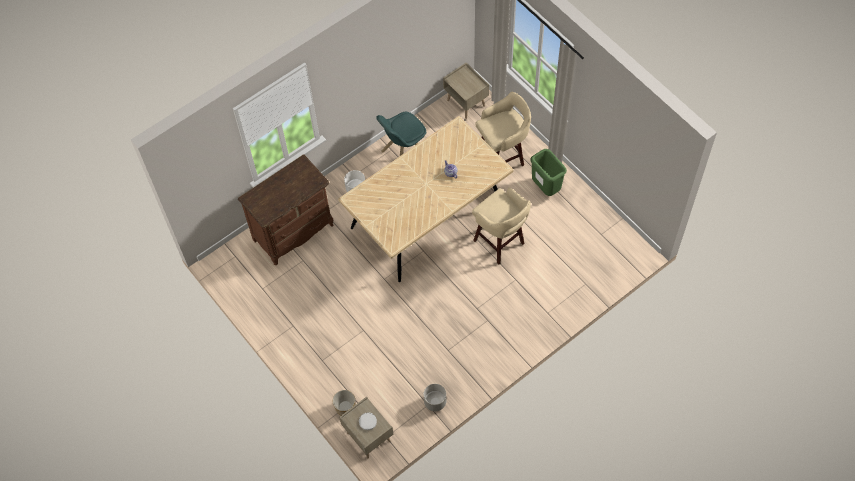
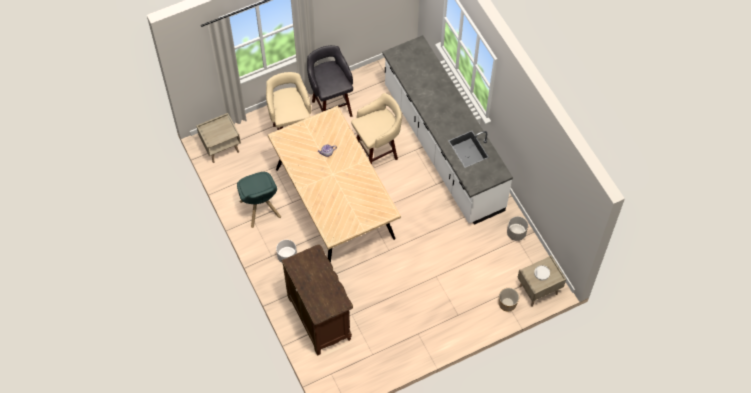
camera: 80 degrees left, 0 degrees up
green trash can [530,149,567,196] -> grey stool [307,45,353,117]
none -> white counter [382,35,513,225]

